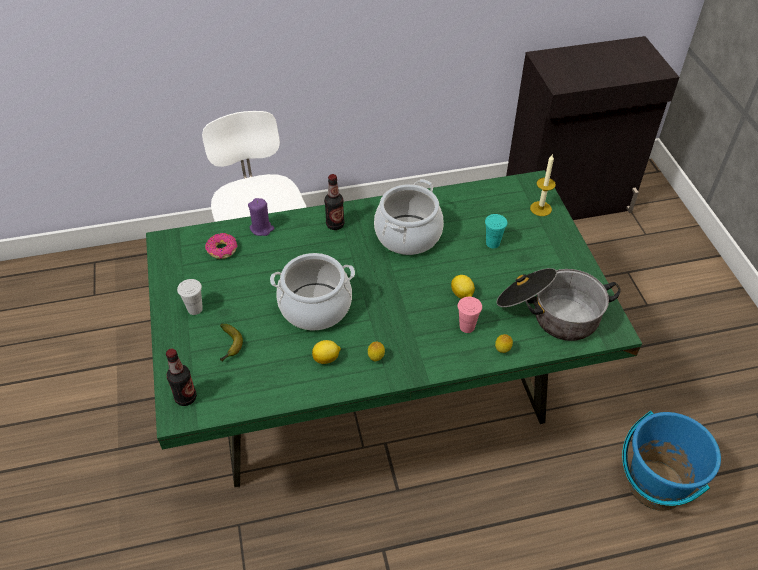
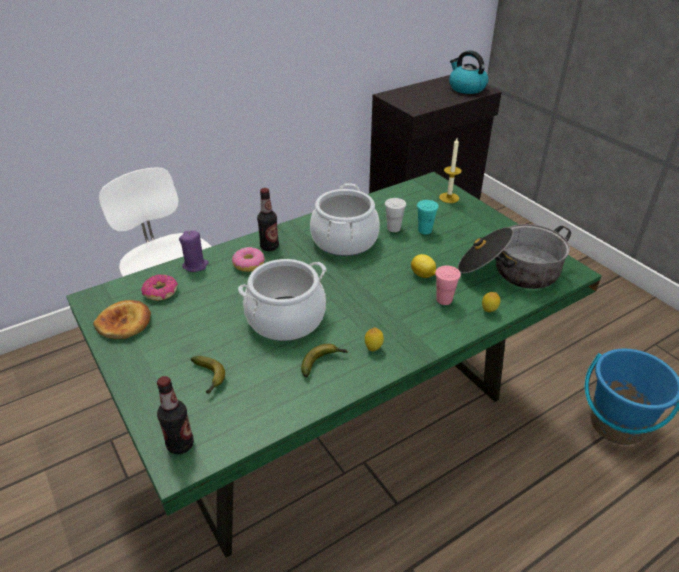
camera: 20 degrees left, 10 degrees down
white cup [177,279,203,315] -> white cup moved to [385,198,406,232]
lemon [312,340,341,364] -> banana [301,344,348,377]
none -> bread [93,300,151,339]
none -> donut [232,247,265,272]
none -> kettle [449,50,488,94]

